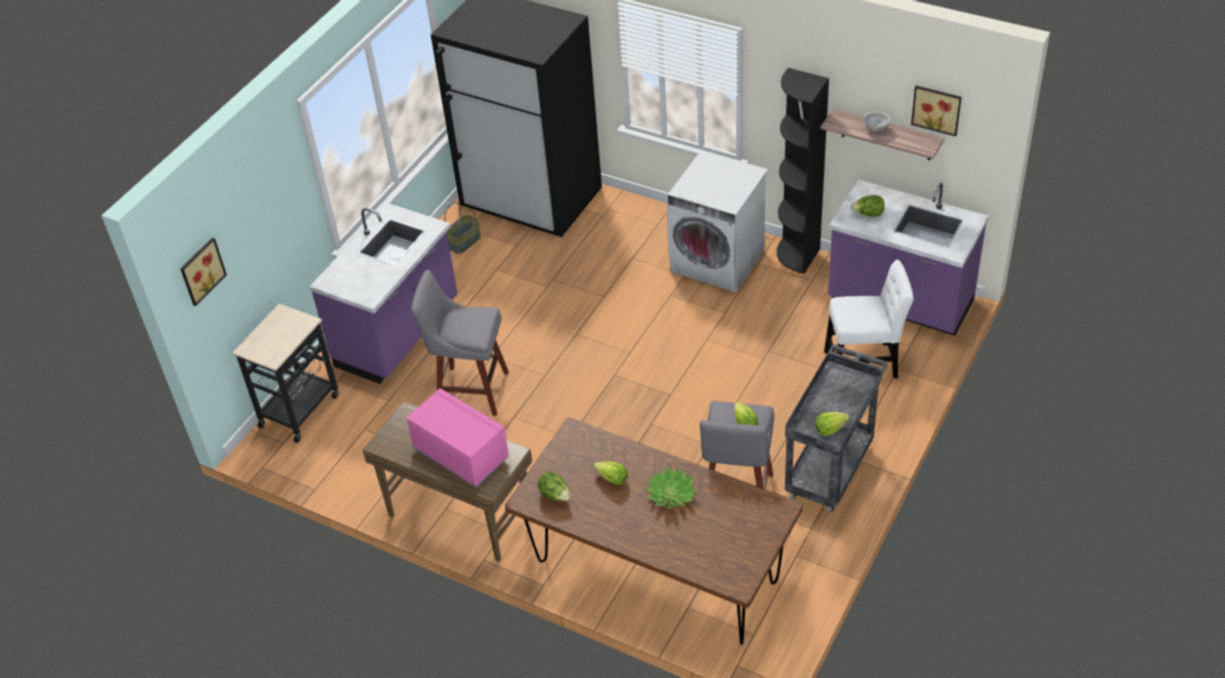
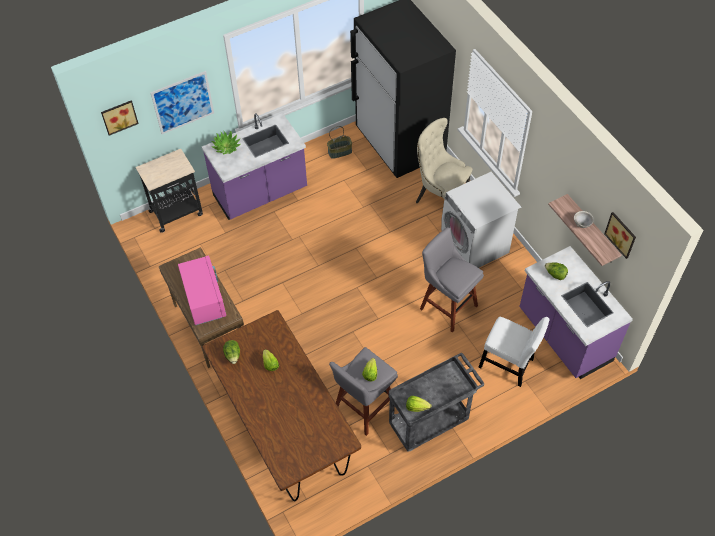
camera: 30 degrees right, 10 degrees up
grey stool [411,270,509,416] -> grey stool moved to [420,227,484,333]
potted plant [644,466,698,509] -> potted plant moved to [212,131,240,154]
black bookcase [777,68,829,274] -> none
none -> picture [150,71,214,134]
none -> beige chair [416,118,473,203]

